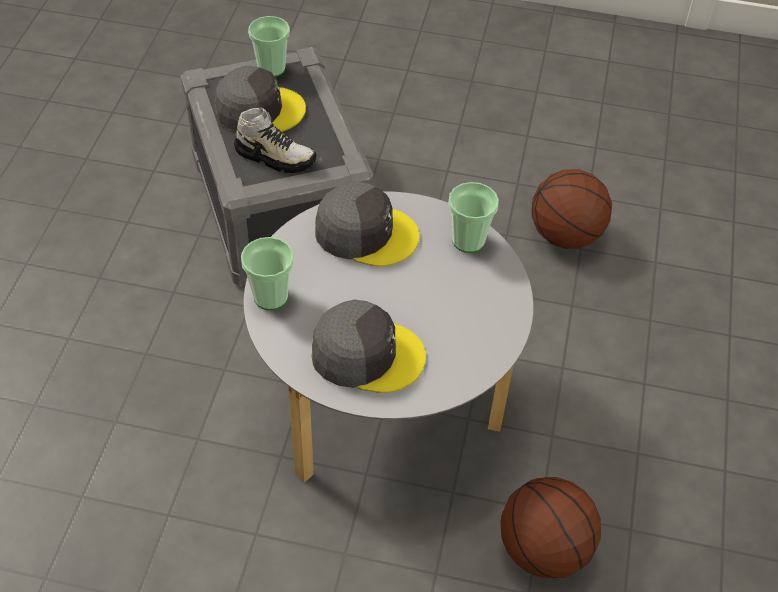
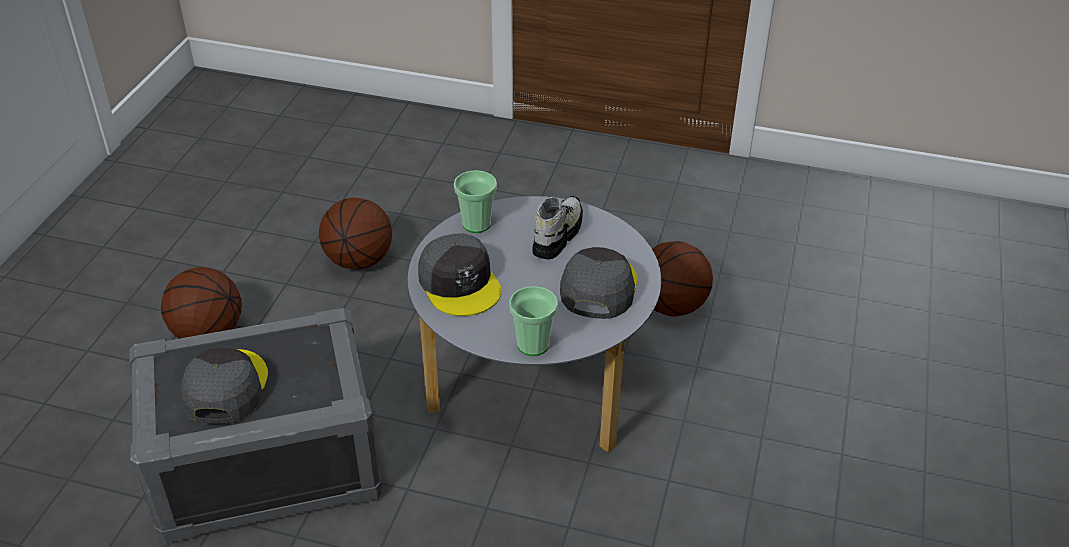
camera: 85 degrees left, 10 degrees down
shoe [234,108,317,173] -> shoe moved to [533,196,583,259]
cup [248,16,290,77] -> none
grey cap [315,181,420,266] -> grey cap turned 135 degrees clockwise [418,233,501,316]
none -> basketball [161,267,242,339]

